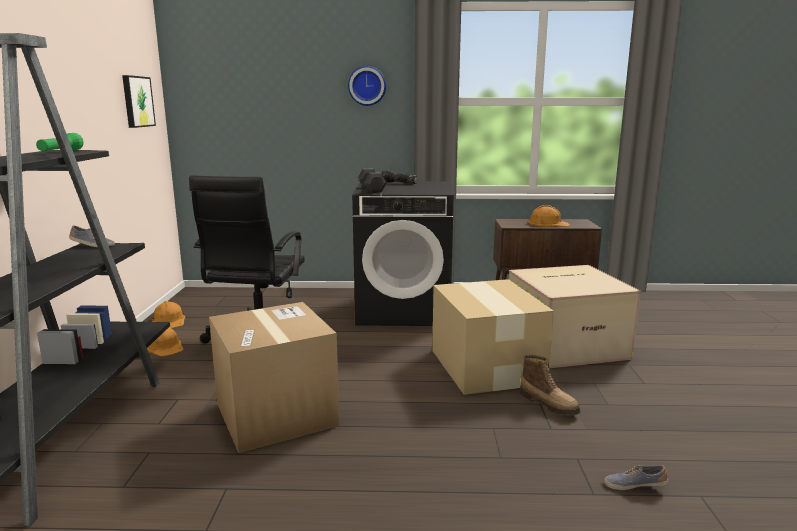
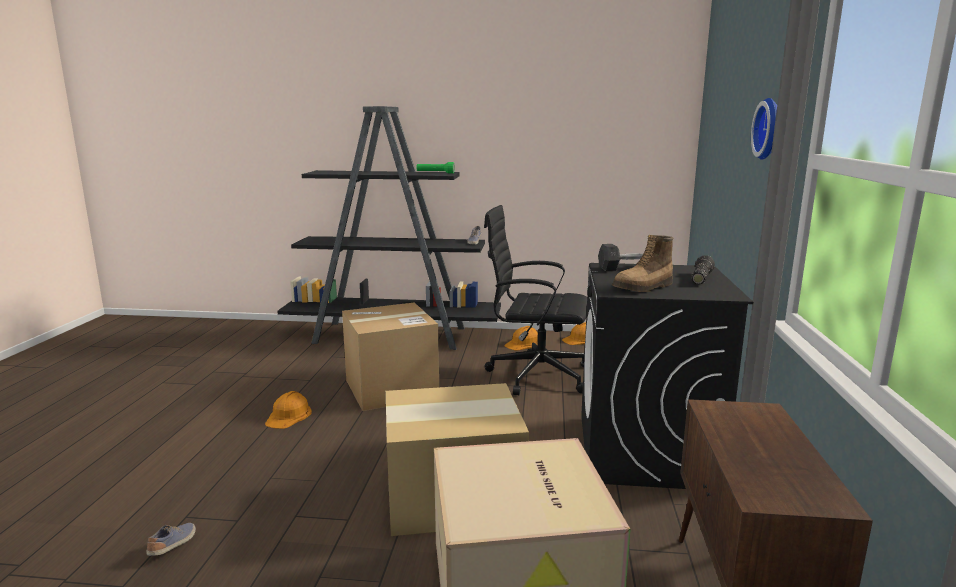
camera: 95 degrees right, 0 degrees up
picture [122,75,156,128] -> none
boot [520,355,580,415] -> boot moved to [612,235,673,292]
orange hard hat [528,205,570,227] -> orange hard hat moved to [265,391,312,429]

